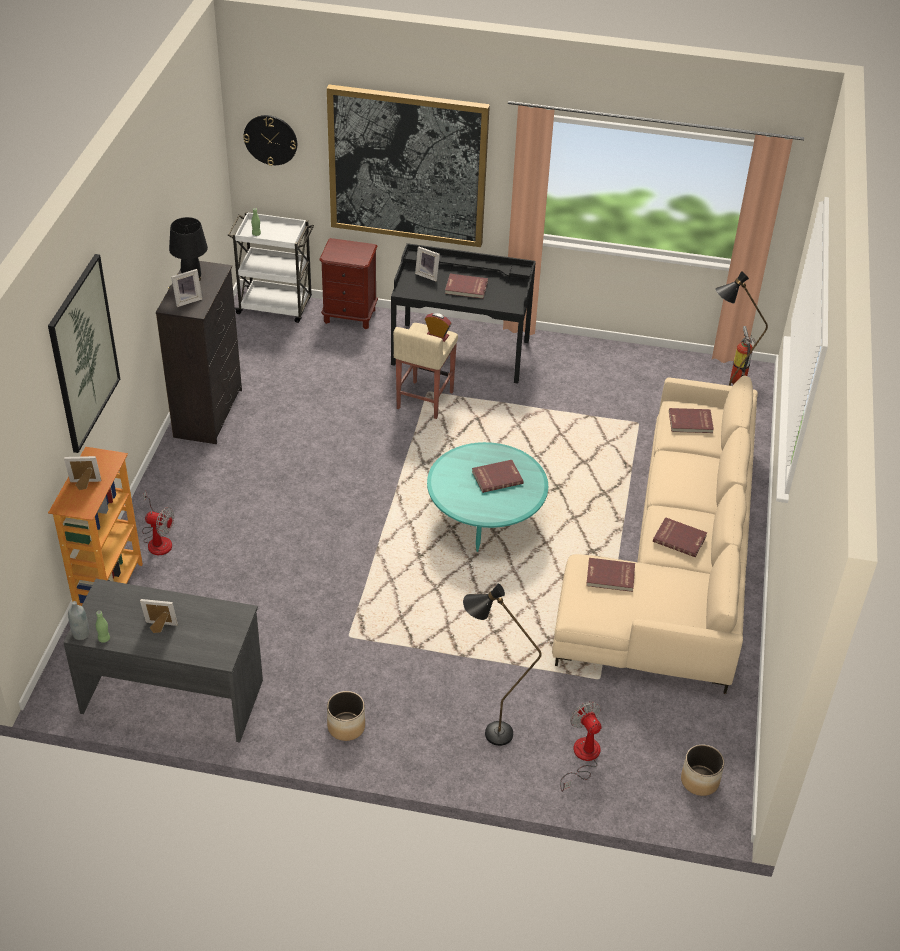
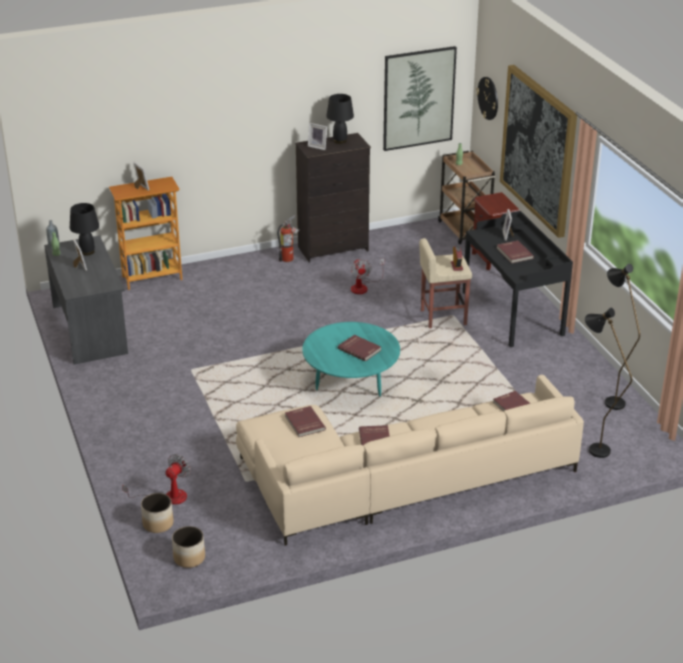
camera: 60 degrees right, 10 degrees down
picture [48,254,120,453] -> picture moved to [383,46,457,151]
fan [142,491,174,555] -> fan moved to [350,258,384,294]
white cart [228,212,314,323] -> brown cart [438,151,495,244]
planter [327,691,365,741] -> planter moved to [141,493,174,533]
black floor lamp [463,583,542,746] -> black floor lamp moved to [605,264,640,410]
fire extinguisher [730,326,756,384] -> fire extinguisher moved to [277,215,300,262]
none -> black table lamp [70,203,99,255]

